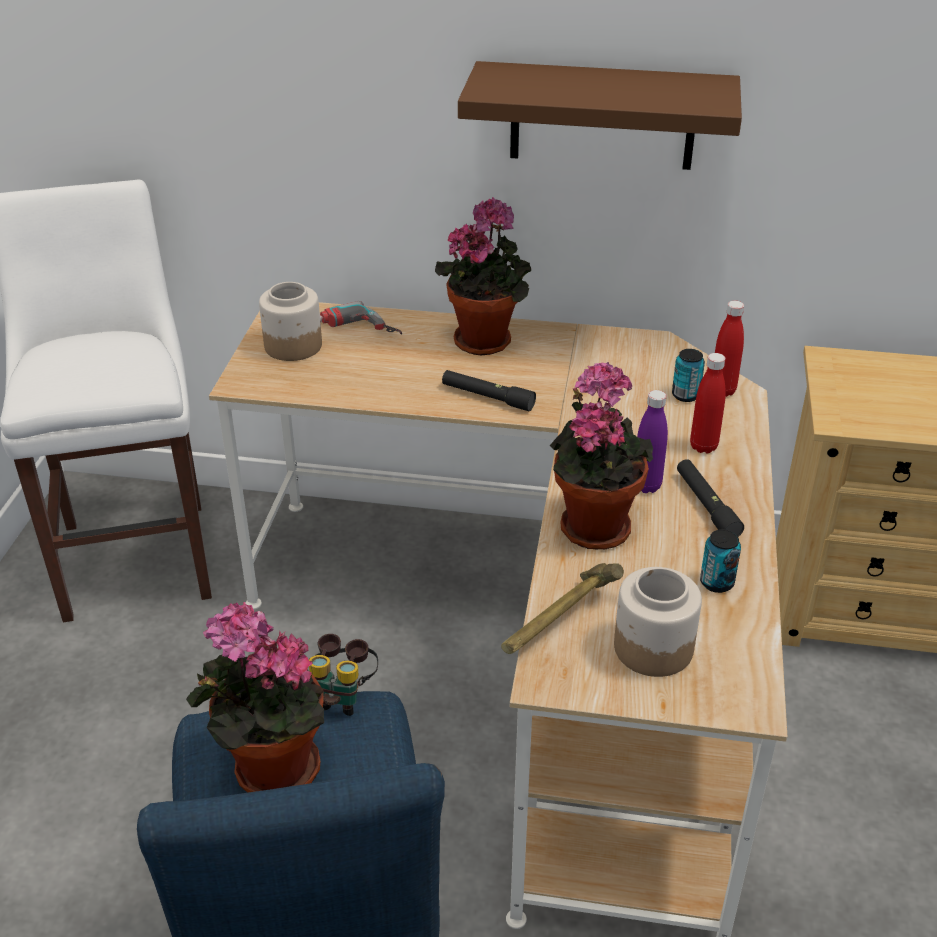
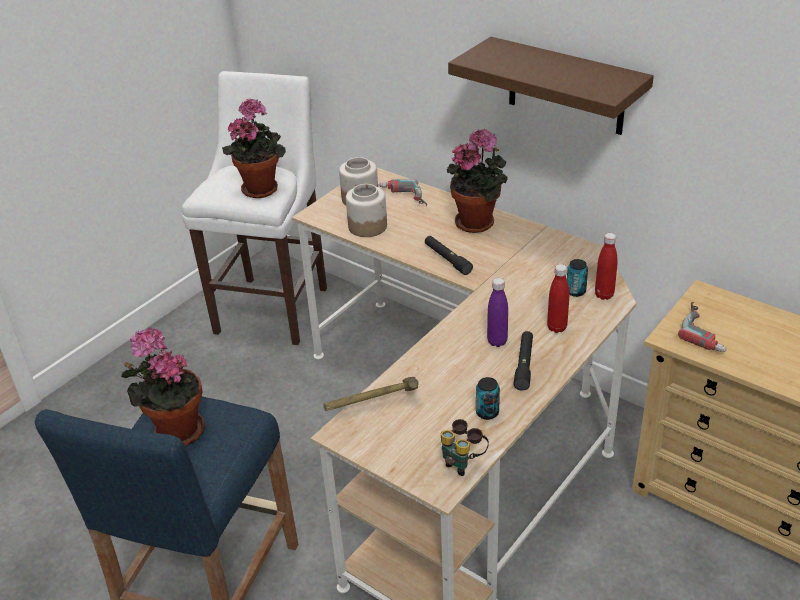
camera: 30 degrees right, 0 degrees up
binoculars [309,634,378,716] -> binoculars moved to [441,419,489,476]
potted plant [550,362,654,549] -> potted plant moved to [222,98,286,198]
jar [614,567,702,677] -> jar moved to [346,184,387,237]
none -> power drill [678,302,727,352]

